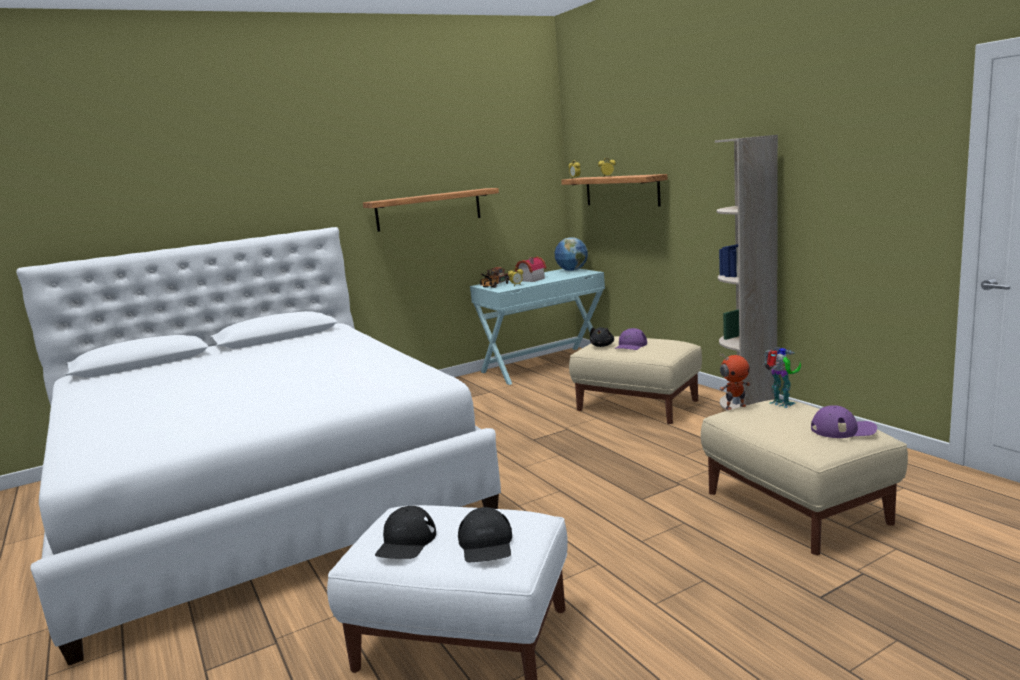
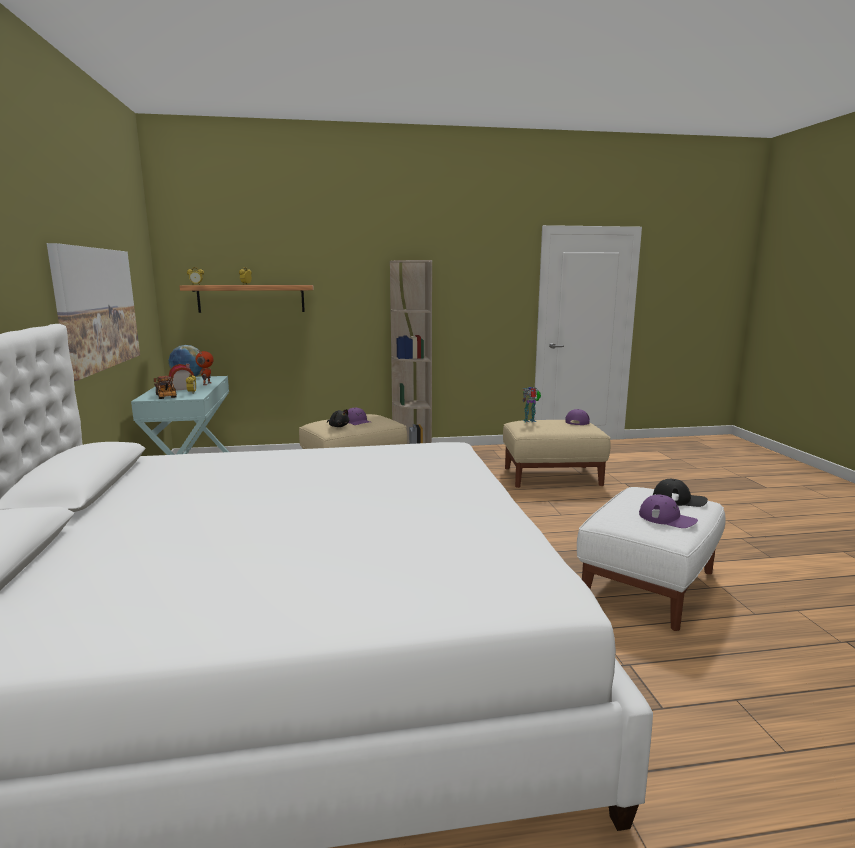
camera: 70 degrees left, 0 degrees up
shelf [363,188,499,232] -> picture [47,243,140,381]
black cap [375,506,436,559] -> purple cap [639,495,698,528]
toy robot [719,353,751,410] -> toy robot moved to [196,350,213,385]

